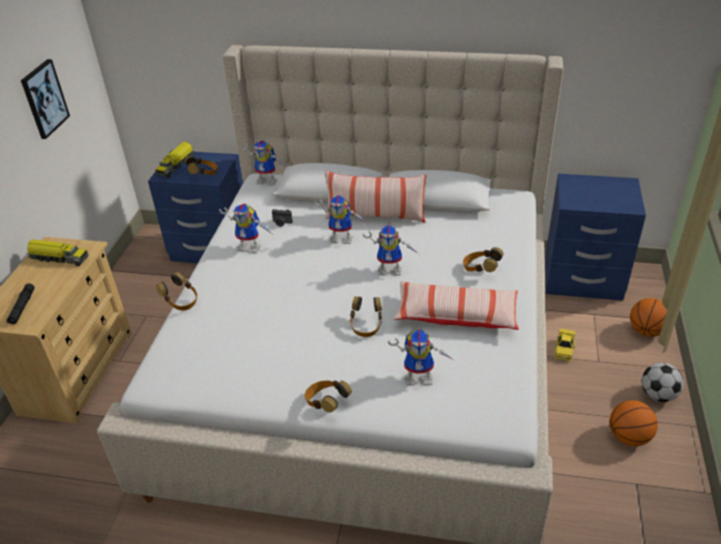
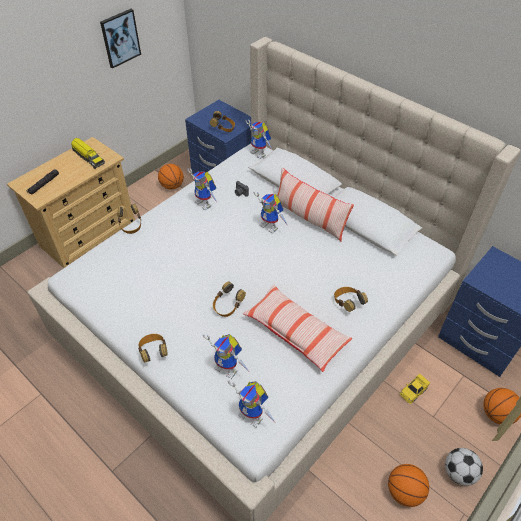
camera: 30 degrees right, 10 degrees up
toy truck [155,141,195,178] -> none
toy robot [363,225,419,276] -> toy robot moved to [227,380,276,428]
none -> basketball [158,164,184,189]

